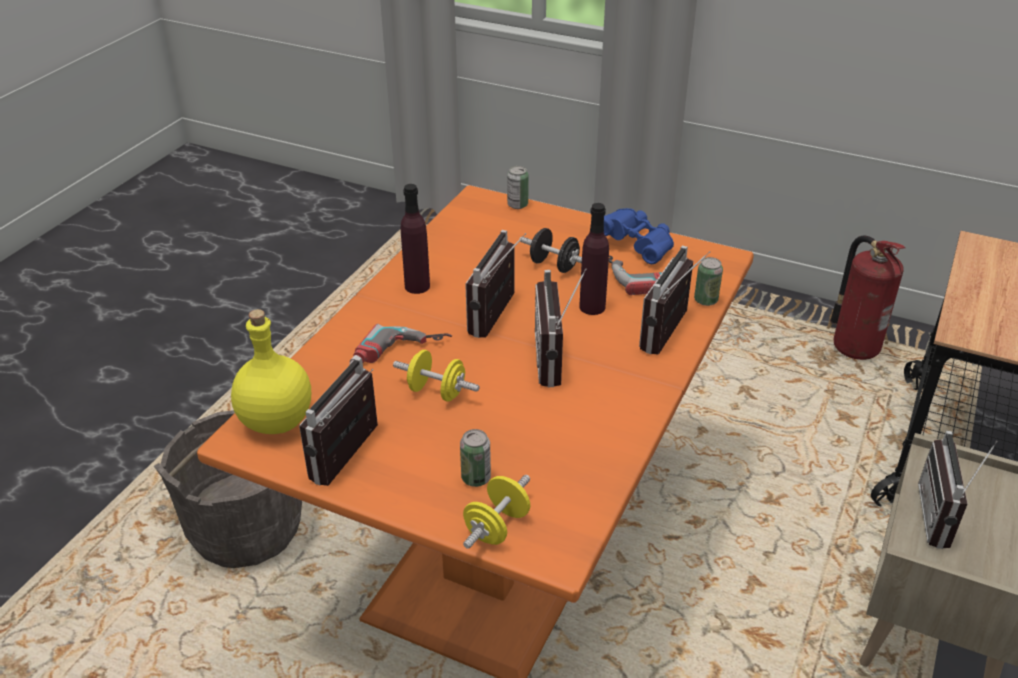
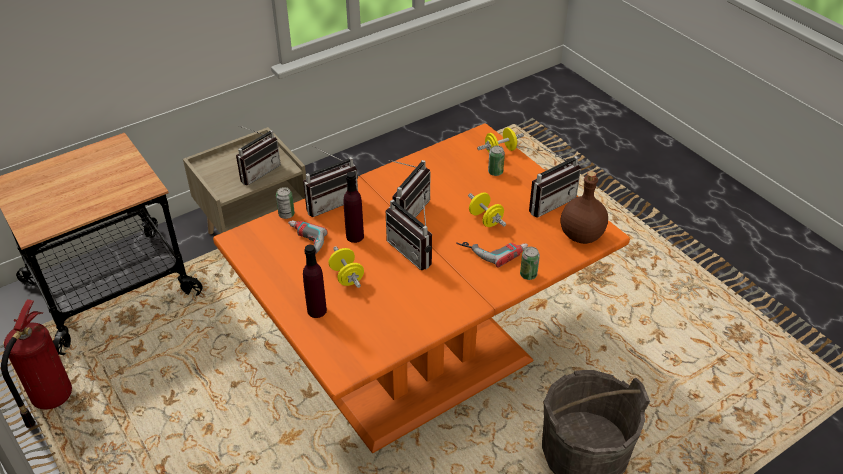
camera: 150 degrees left, 5 degrees up
yellow bottle [231,309,311,434] -> brown bottle [561,171,608,244]
purple bottle [401,184,430,294] -> purple bottle moved to [303,245,327,318]
radio [465,230,526,338] -> radio turned 90 degrees clockwise [386,190,432,270]
can [507,166,529,209] -> can moved to [520,247,540,280]
black dumbbell [520,228,582,273] -> yellow dumbbell [329,247,364,288]
blue binoculars [604,208,674,264] -> none

